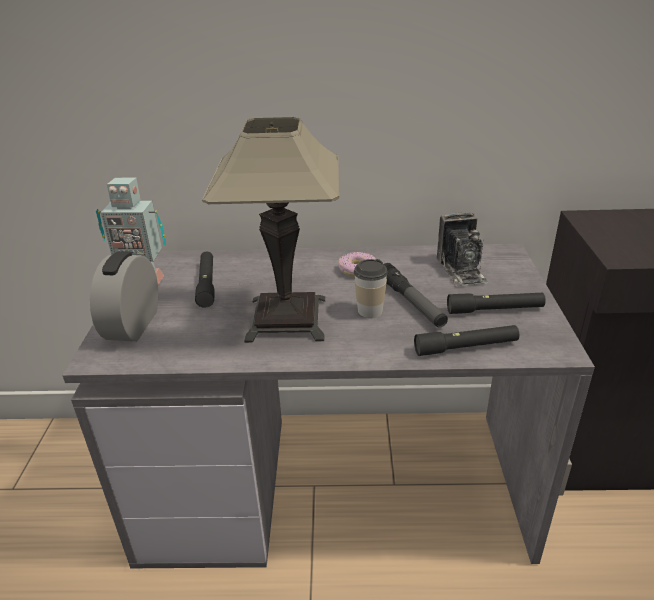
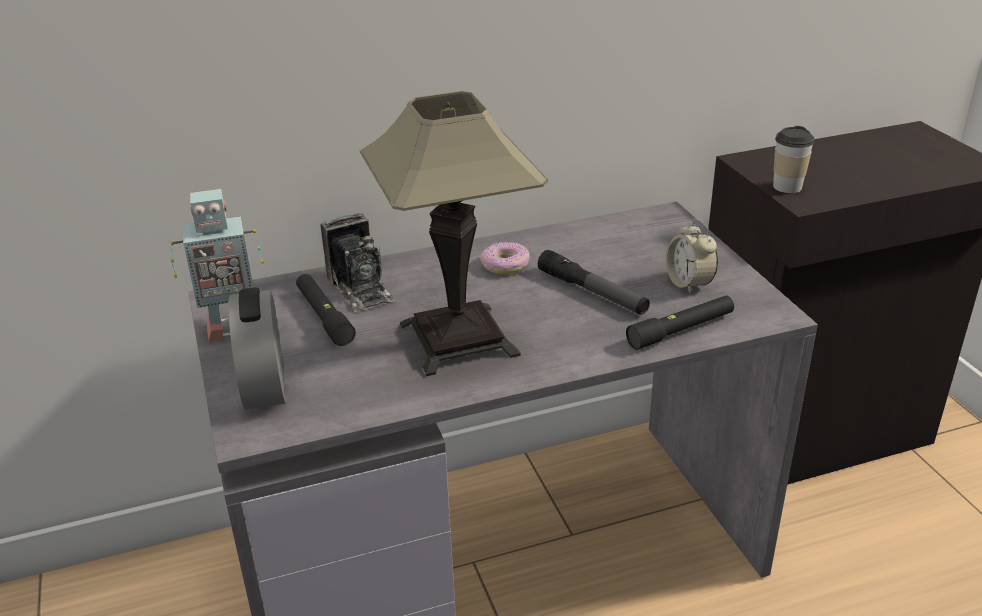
camera: 20 degrees left, 0 degrees up
cup [354,259,388,318] -> cup moved to [773,126,814,193]
camera [437,212,488,287] -> camera moved to [321,213,395,313]
black flashlight [447,293,546,314] -> alarm clock [666,219,718,294]

